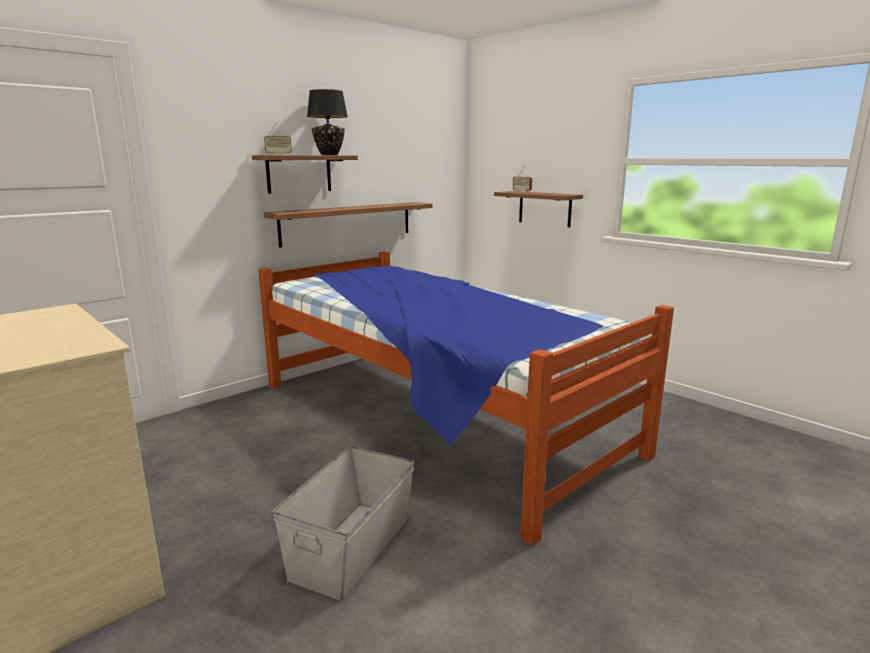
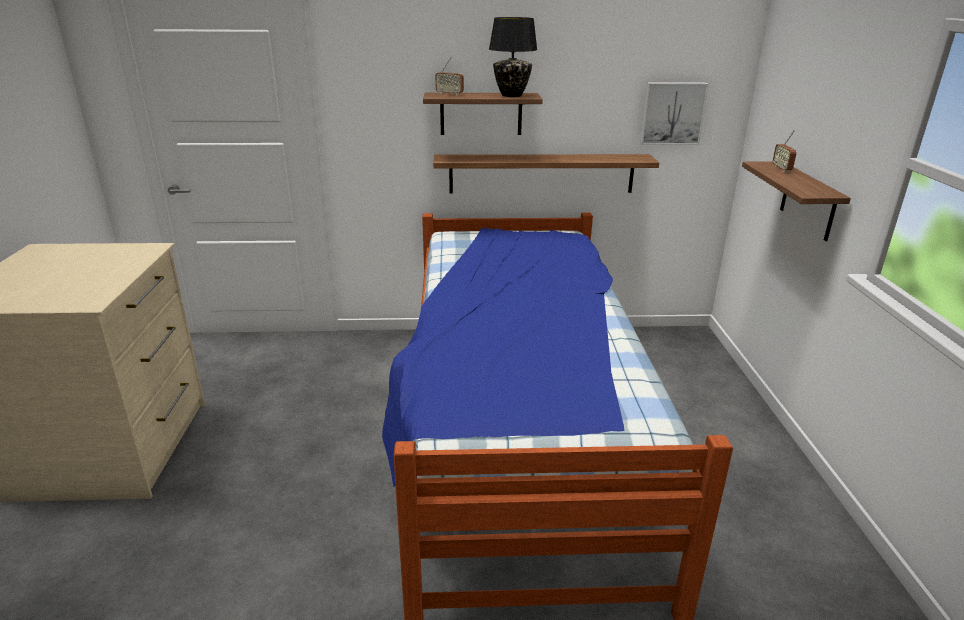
camera: 40 degrees right, 10 degrees up
grey storage box [273,446,414,601] -> none
none -> picture [640,82,709,145]

